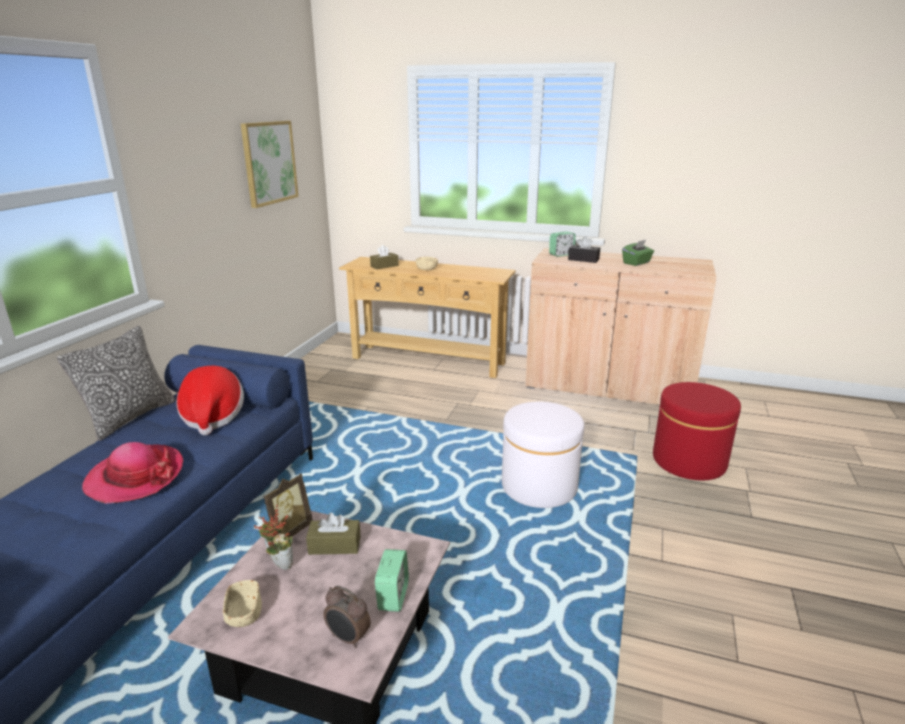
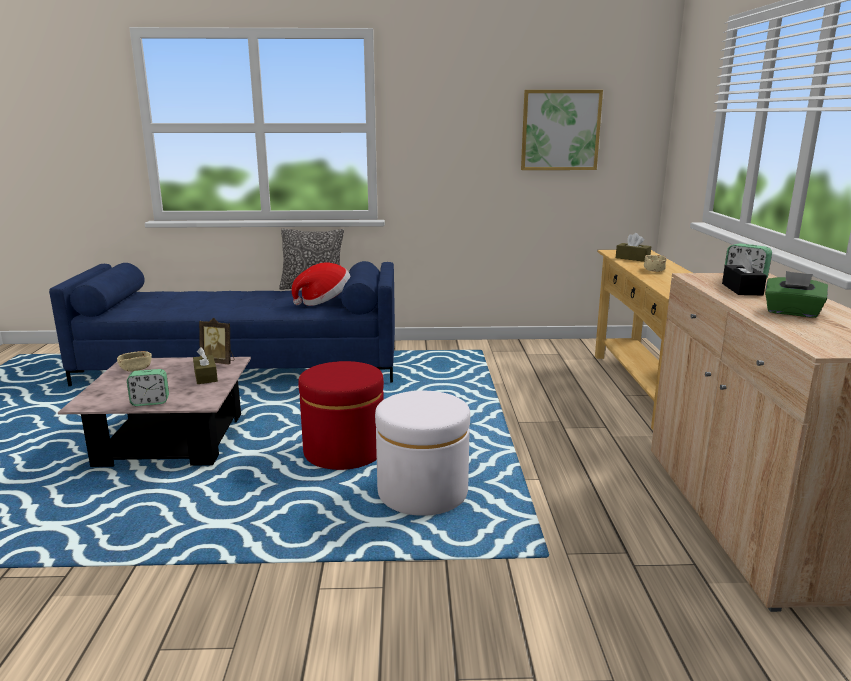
camera: 70 degrees right, 5 degrees down
hat [82,442,183,504] -> none
potted plant [254,505,293,570] -> none
alarm clock [324,586,371,648] -> none
red ottoman [653,382,741,481] -> red ottoman moved to [298,361,384,470]

